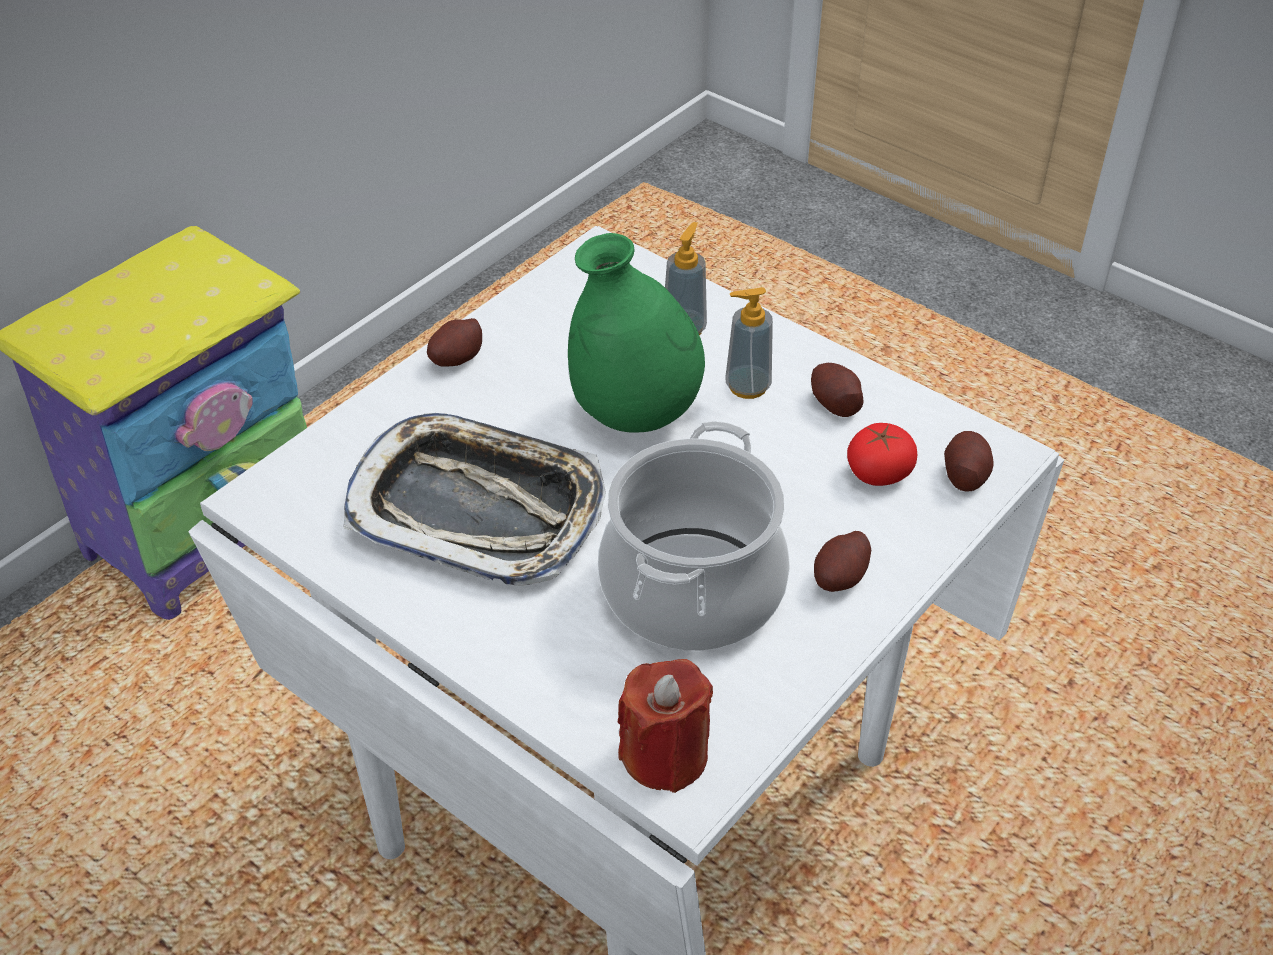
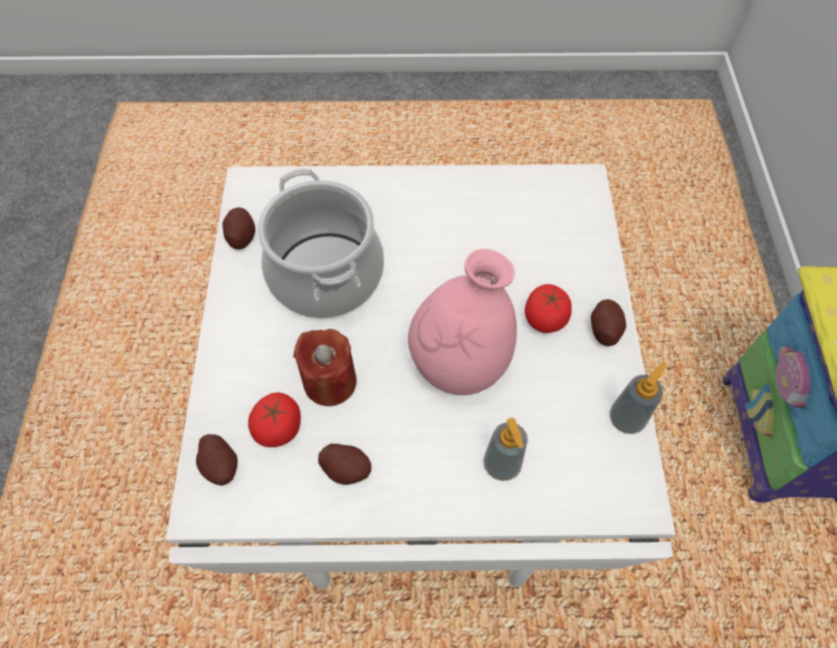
camera: 140 degrees right, 15 degrees up
tray [344,413,606,586] -> none
green vase [568,233,705,433] -> pink vase [408,249,517,395]
red candle [618,659,713,793] -> red candle moved to [293,329,357,406]
soap dispenser [725,287,773,399] -> soap dispenser moved to [610,361,667,434]
potato [814,531,871,592] -> potato moved to [222,207,255,250]
none -> tomato [525,284,572,333]

